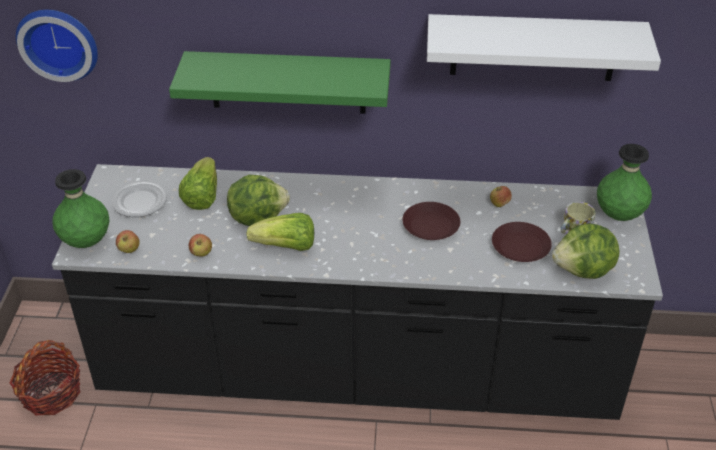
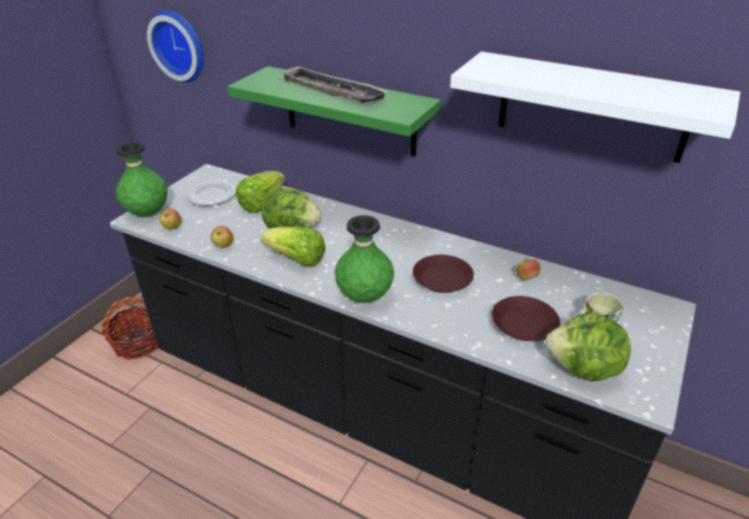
camera: 25 degrees right, 5 degrees down
green vase [597,144,652,221] -> green vase moved to [335,215,394,303]
none -> tray [279,66,389,103]

